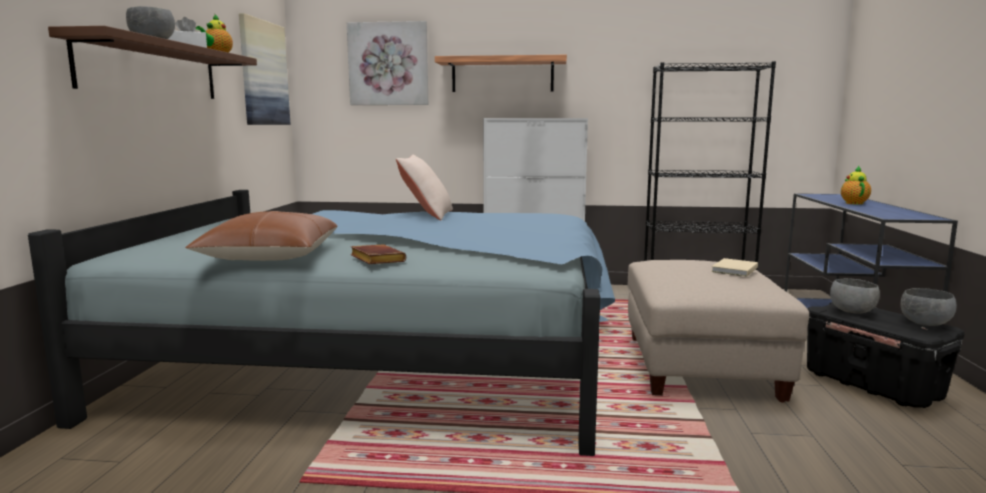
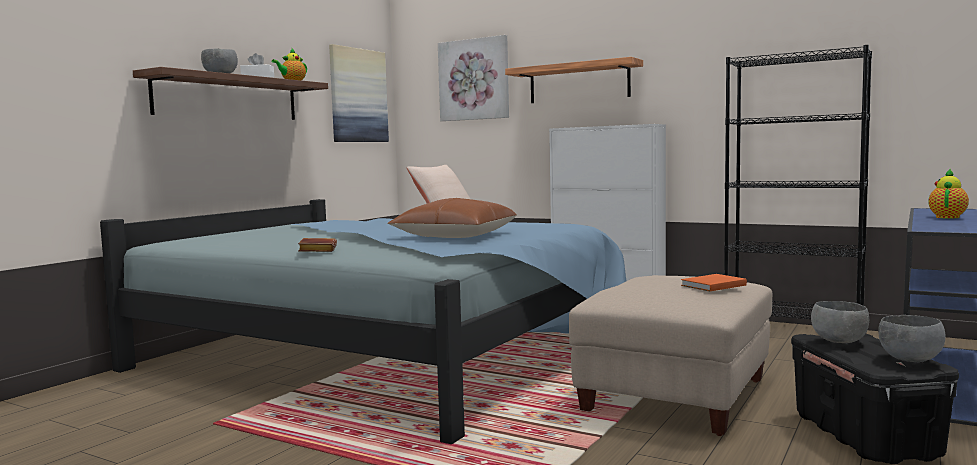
camera: 25 degrees right, 5 degrees down
brown pillow [185,211,338,261] -> brown pillow moved to [388,198,517,238]
beige book [711,258,758,277] -> orange book [681,274,747,291]

